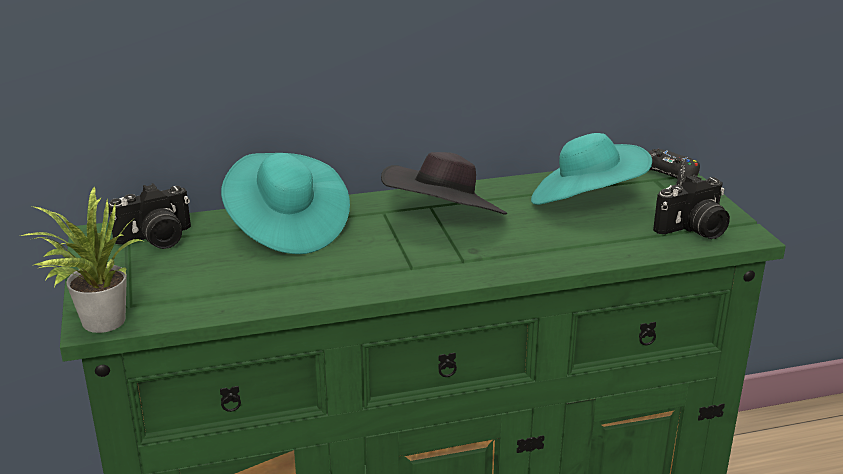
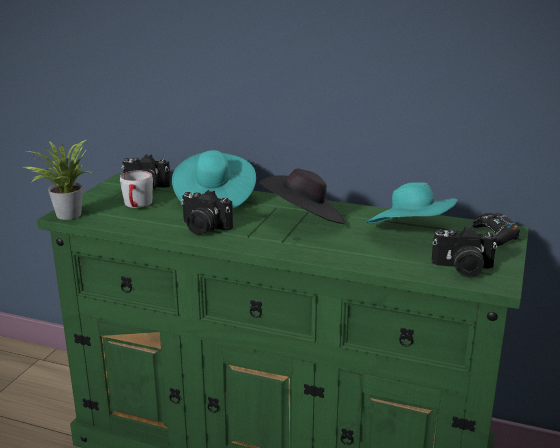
camera: 35 degrees right, 5 degrees down
none -> grey mug [120,171,153,208]
none -> camera [181,190,233,235]

